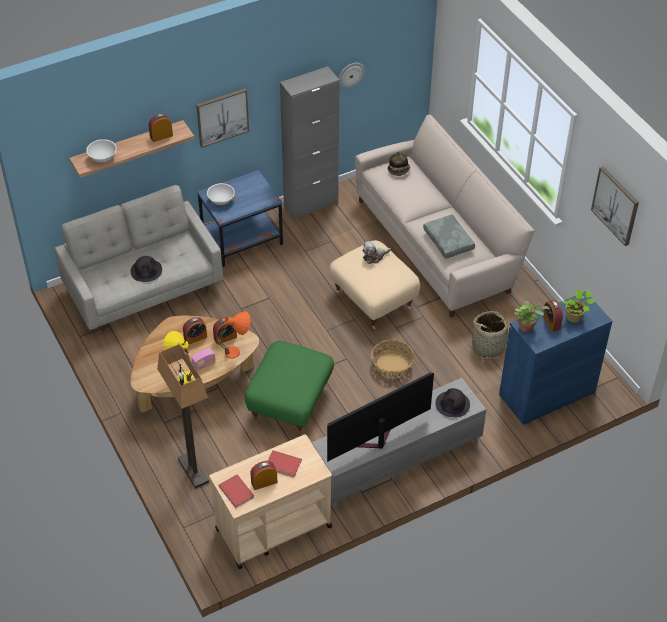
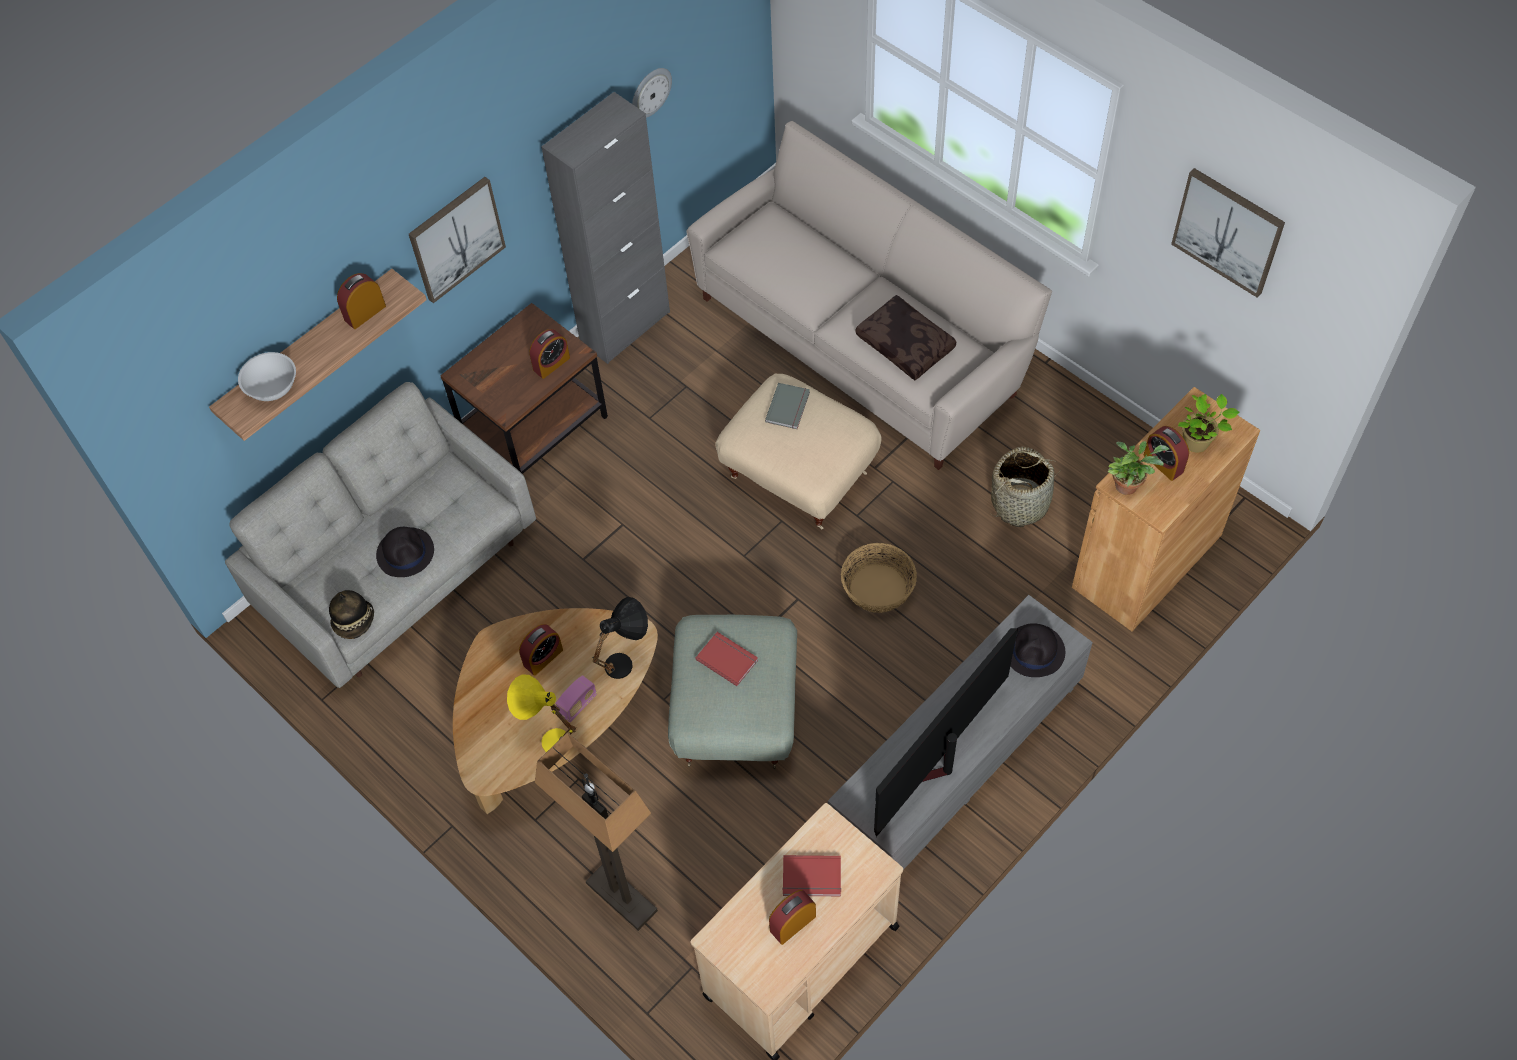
camera: 15 degrees left, 10 degrees up
blue side table [197,170,283,267] -> brown side table [440,303,608,474]
white bowl [207,183,235,205] -> none
alarm clock [213,317,237,345] -> alarm clock moved to [529,329,570,379]
orange table lamp [217,311,250,359] -> black table lamp [592,597,648,679]
red book [218,474,255,508] -> red book moved to [695,632,758,686]
green ottoman [245,341,334,435] -> grey ottoman [668,615,797,769]
plush toy [362,241,391,264] -> grey book [765,383,810,429]
hat [387,152,410,176] -> hat moved to [329,590,374,639]
grey pillow [423,214,475,259] -> brown pillow [855,295,956,380]
blue cabinet [499,291,612,425] -> brown cabinet [1072,387,1260,631]

